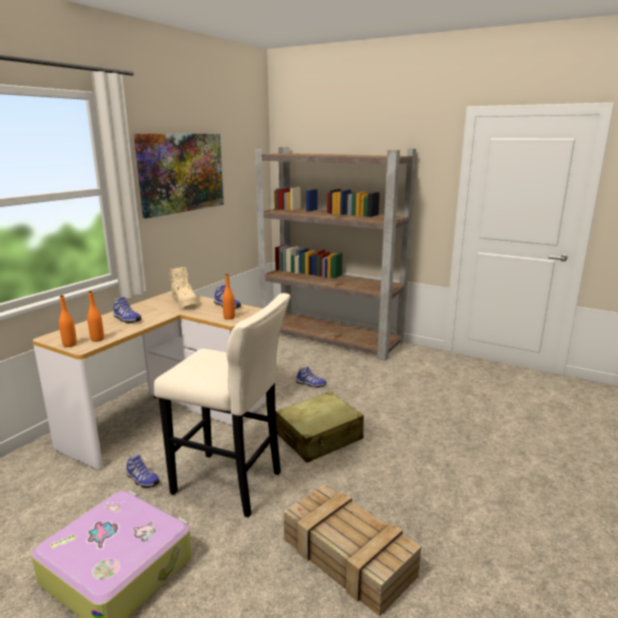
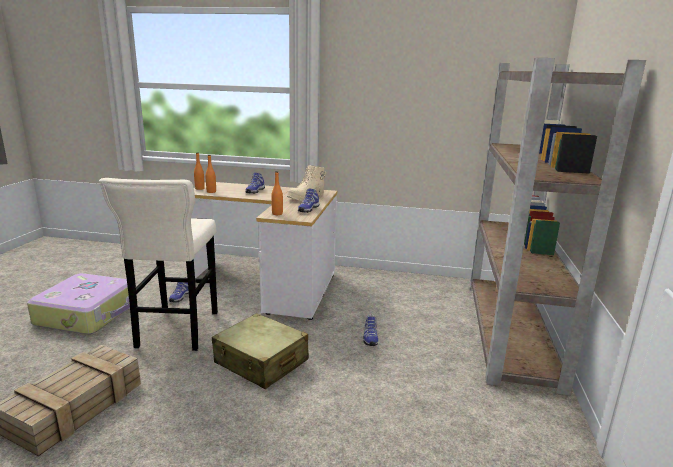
camera: 70 degrees right, 0 degrees up
picture [134,134,224,218] -> none

